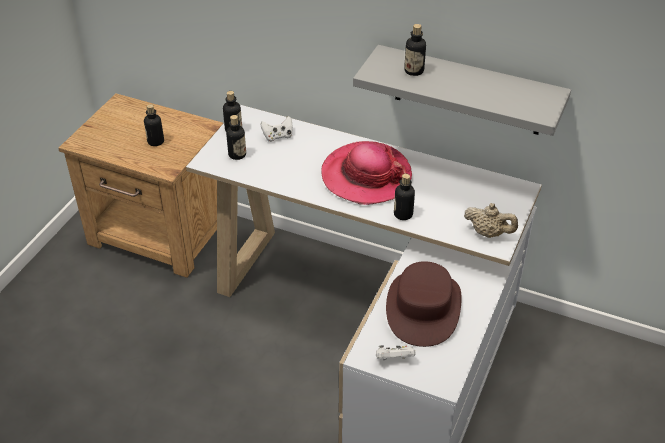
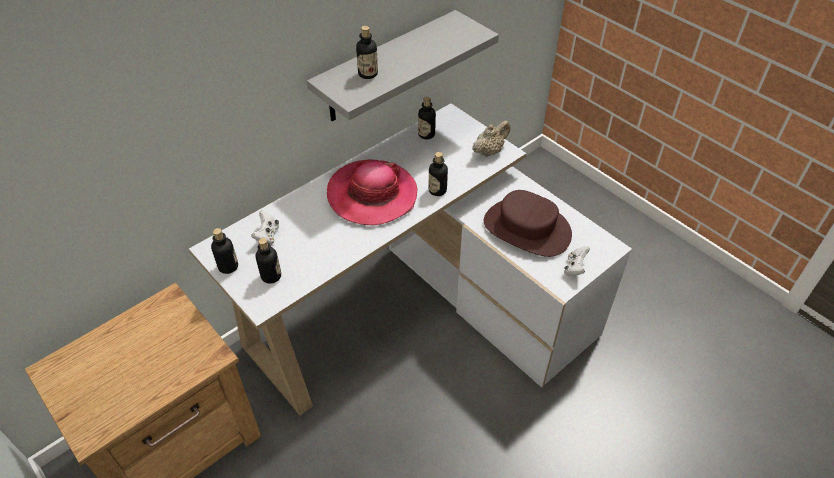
camera: 65 degrees left, 5 degrees up
bottle [144,104,164,146] -> bottle moved to [418,97,436,140]

